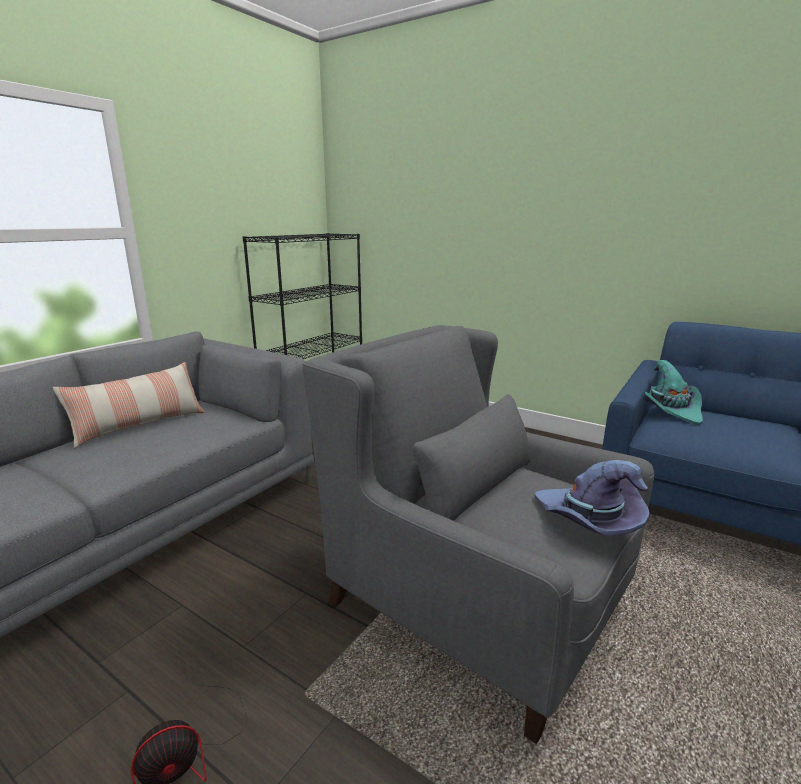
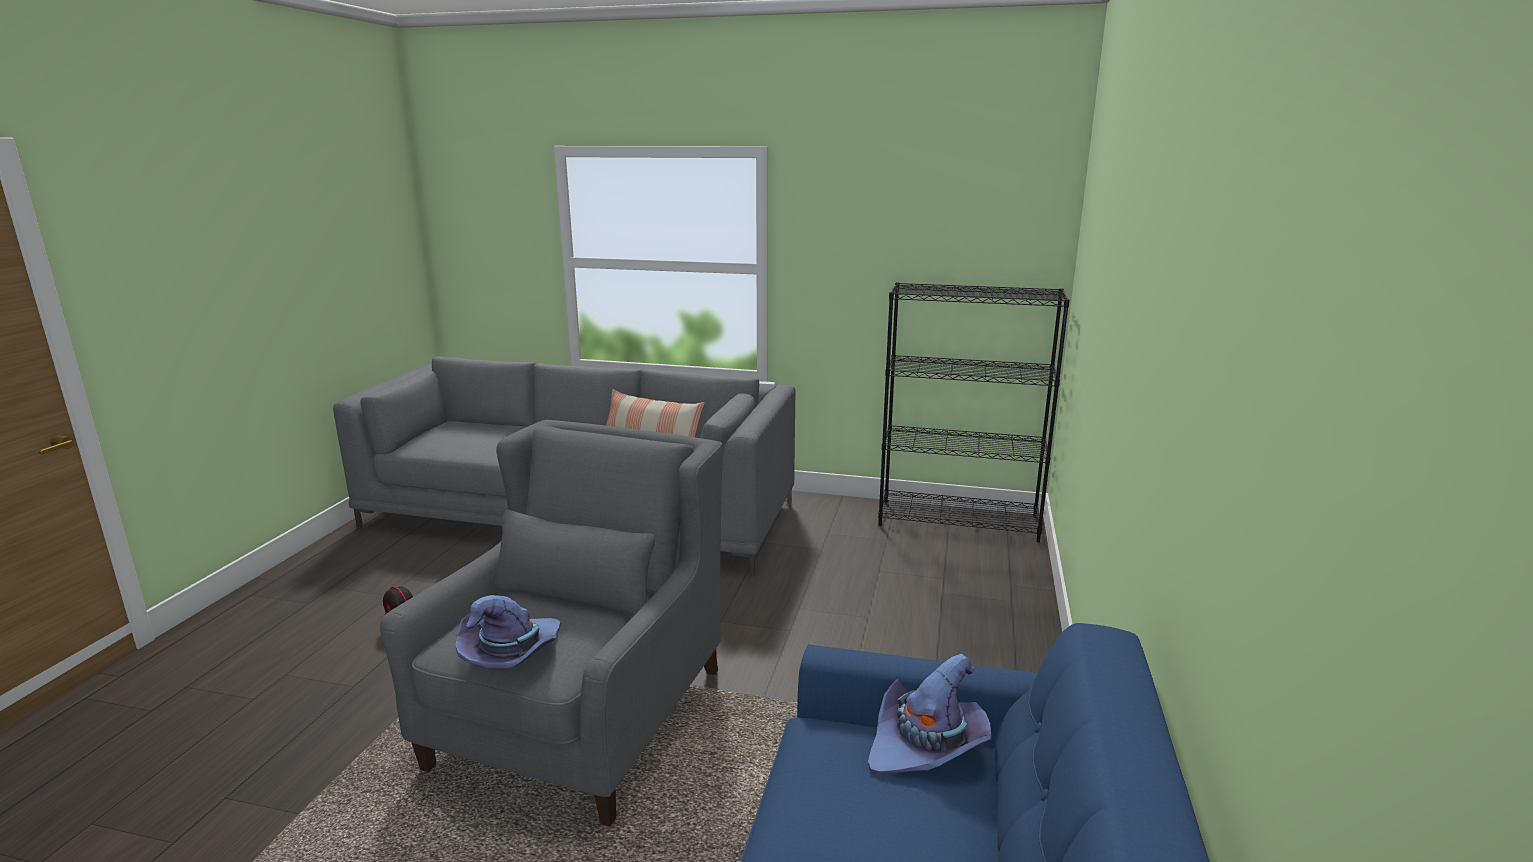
camera: 70 degrees right, 0 degrees up
turquoise hat [645,360,703,425] -> purple hat [868,654,992,775]

